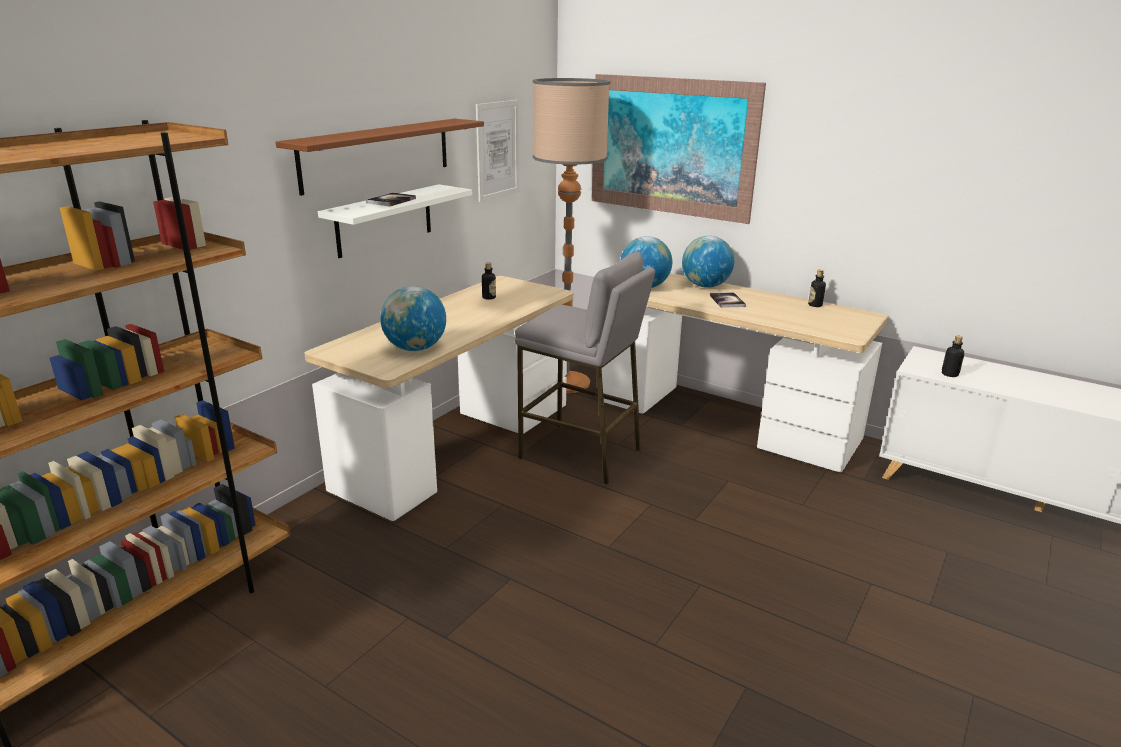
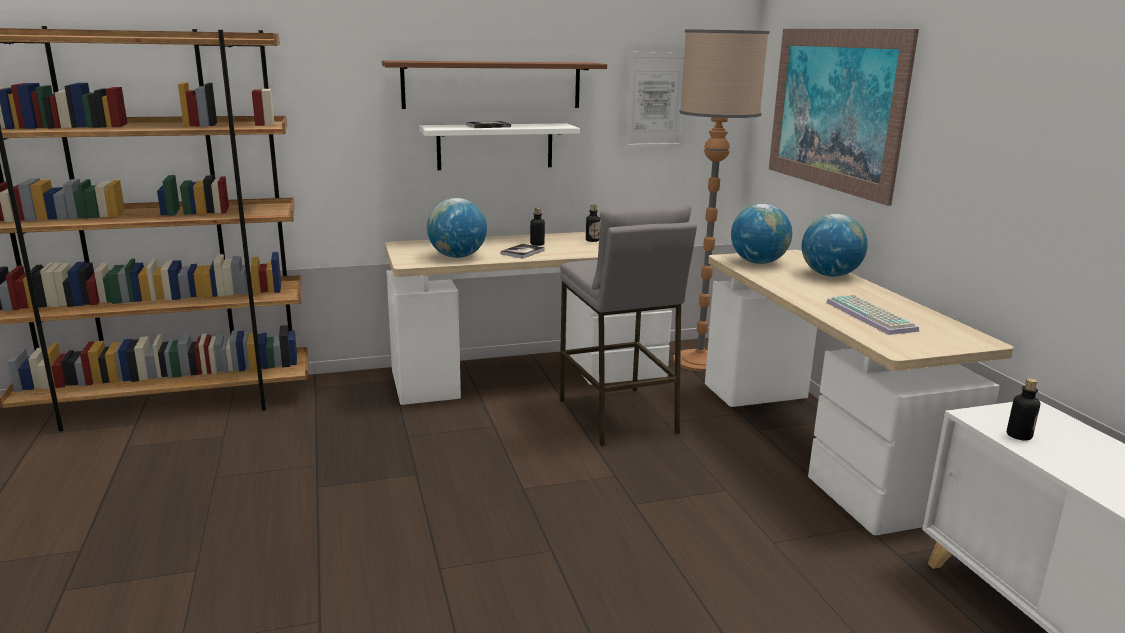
camera: 40 degrees right, 5 degrees down
book [710,292,746,308] -> book moved to [500,244,545,259]
bottle [808,270,826,307] -> bottle moved to [530,208,545,246]
none -> keyboard [826,295,919,335]

